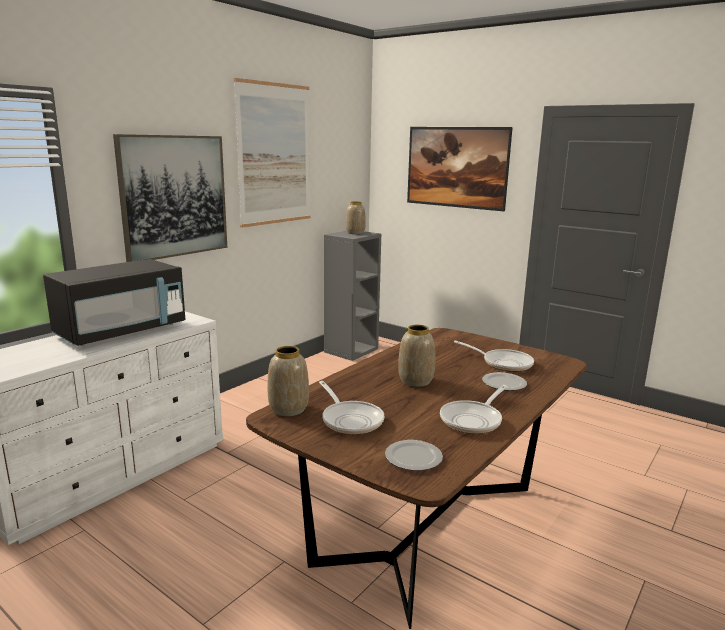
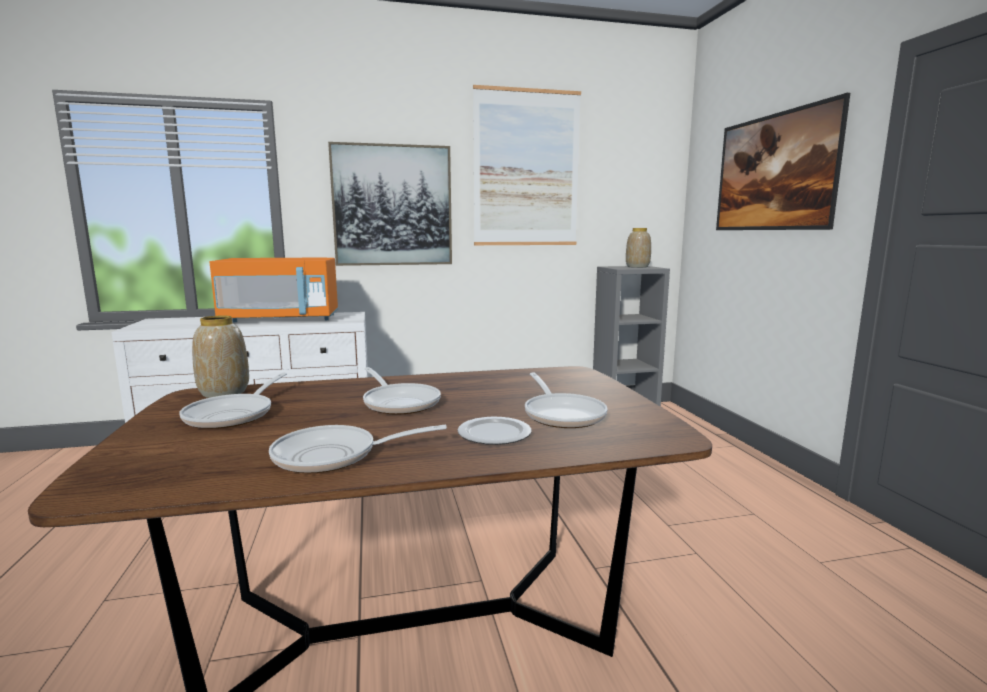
camera: 40 degrees right, 5 degrees down
black microwave [43,259,185,346] -> orange microwave [210,258,338,322]
plate [385,440,443,471] -> none
vase [398,325,435,387] -> frying pan [363,367,441,415]

